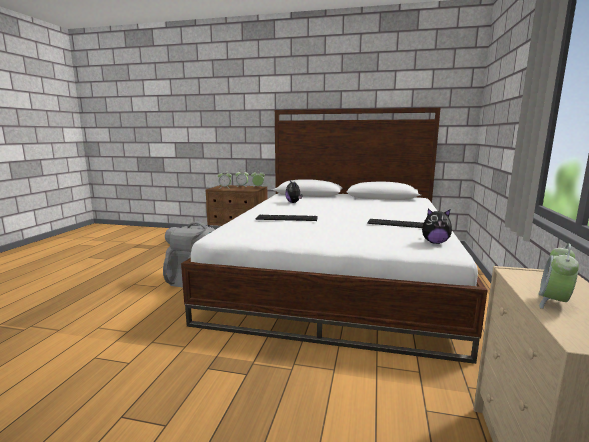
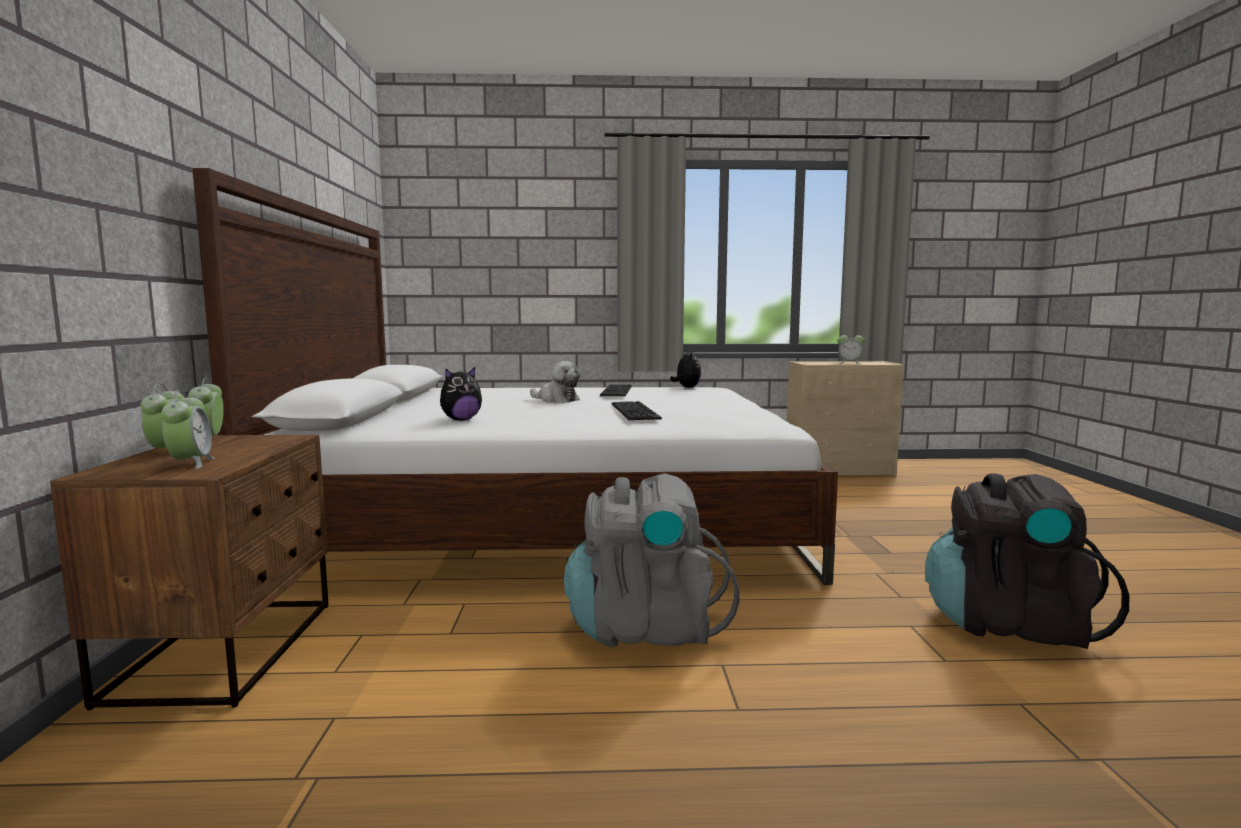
camera: 105 degrees left, 5 degrees down
none -> plush toy [530,361,580,403]
none -> black backpack [925,473,1130,649]

